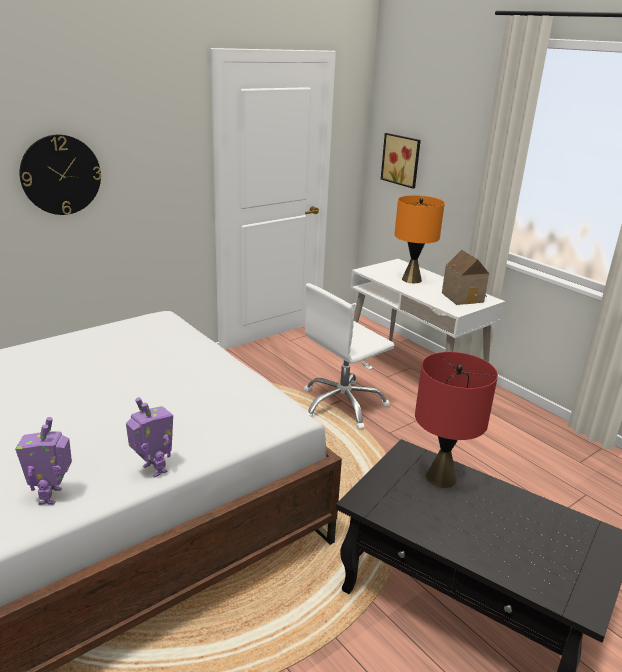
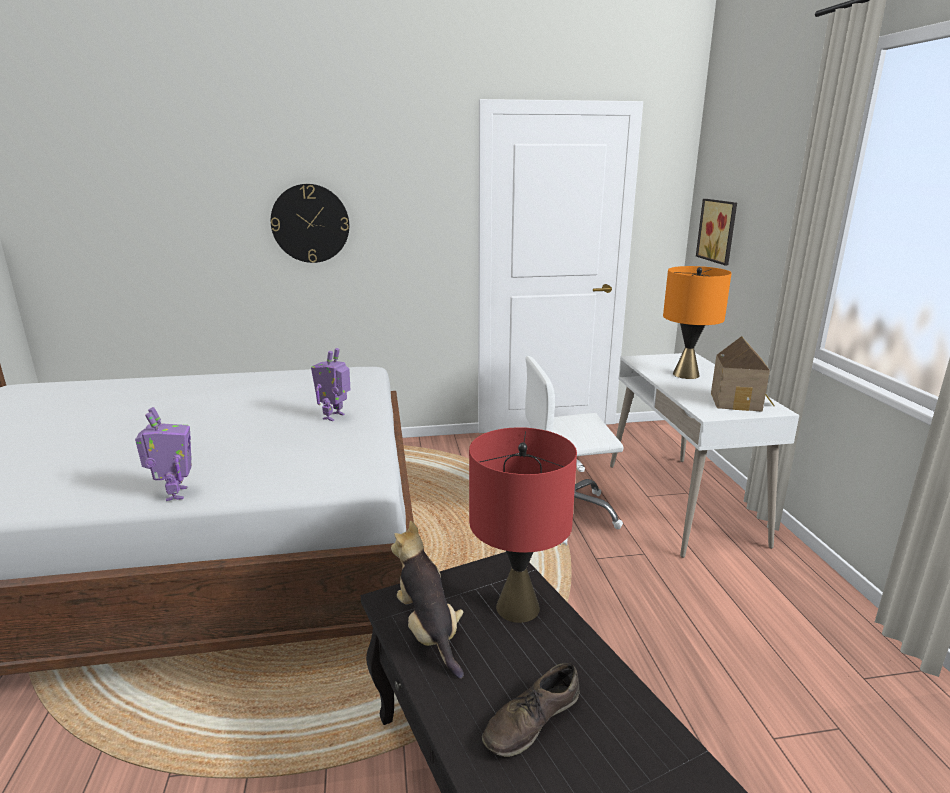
camera: 30 degrees right, 5 degrees down
toy robot [15,417,72,505] -> toy robot moved to [311,348,350,421]
none -> plush toy [391,521,464,679]
none -> brown shoe [482,663,580,757]

